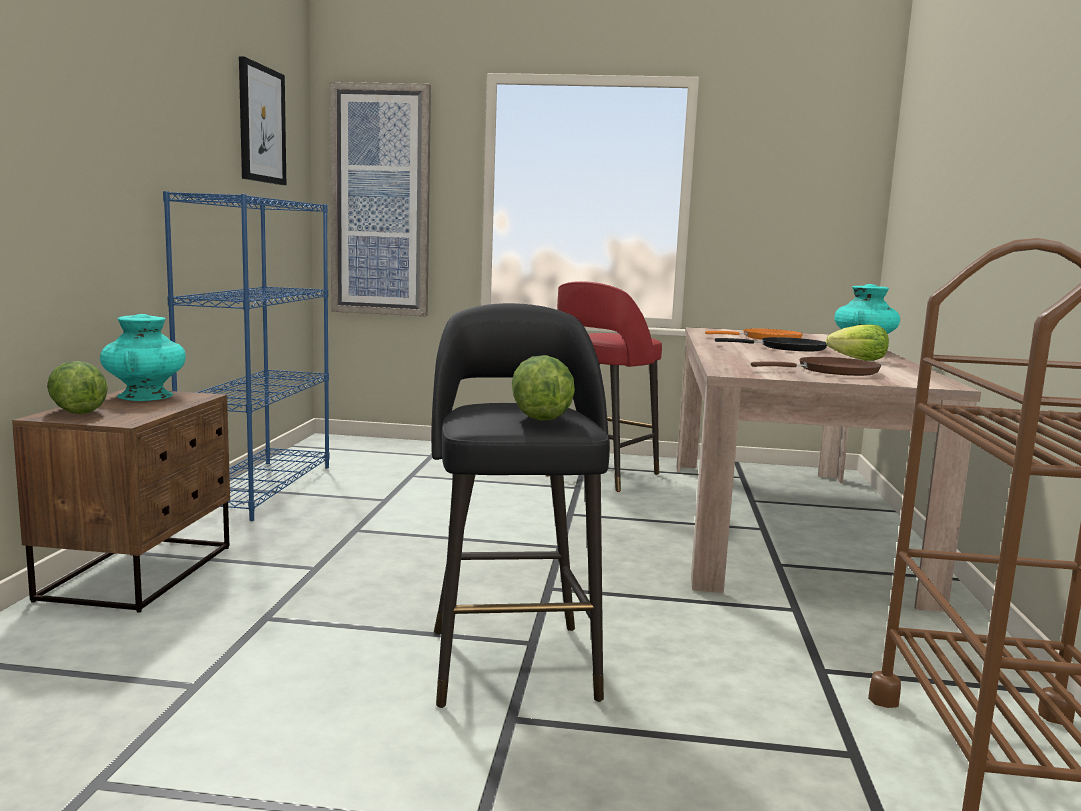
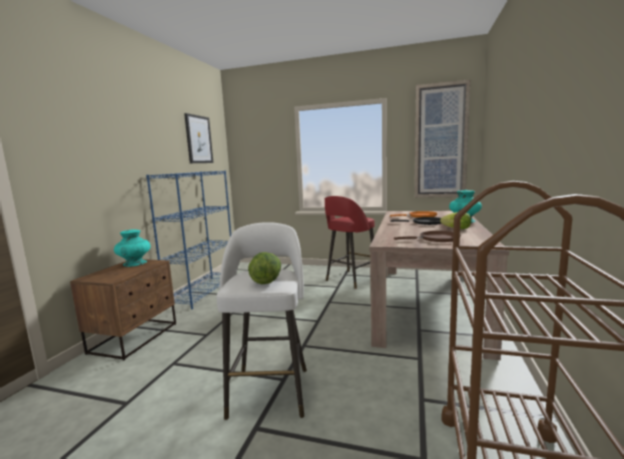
camera: 10 degrees right, 0 degrees up
lettuce [47,361,108,414] -> none
picture [330,82,431,316] -> picture moved to [415,80,470,198]
black stool [431,303,610,708] -> white stool [217,222,307,420]

